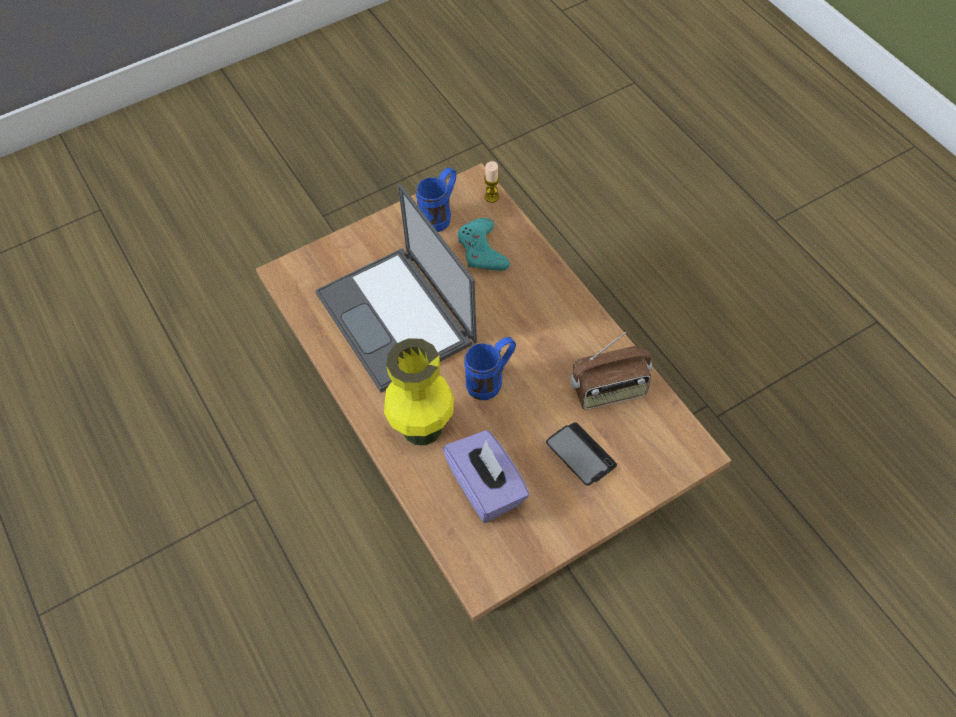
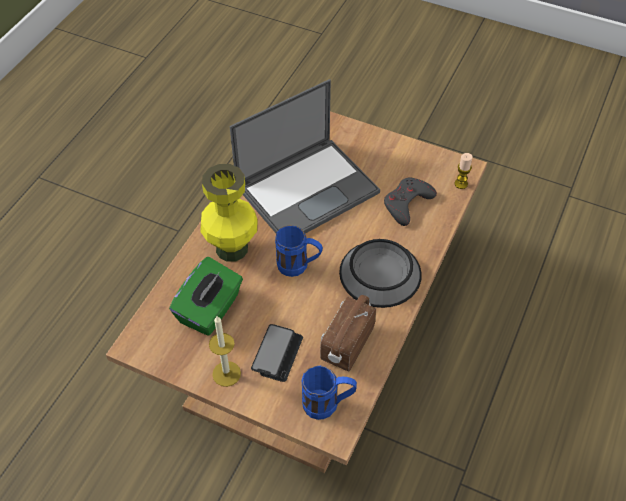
camera: 55 degrees right, 5 degrees down
laptop [315,183,477,392] -> laptop turned 150 degrees counterclockwise [230,79,380,234]
blue mug [416,168,456,232] -> blue mug moved to [301,366,357,420]
purple tissue box [443,430,530,523] -> green tissue box [169,257,243,336]
turquoise game controller [458,218,510,271] -> grey game controller [384,177,437,226]
radio [570,332,652,410] -> radio turned 75 degrees clockwise [320,295,376,371]
none -> candle [209,316,241,387]
none -> bowl [339,239,422,308]

